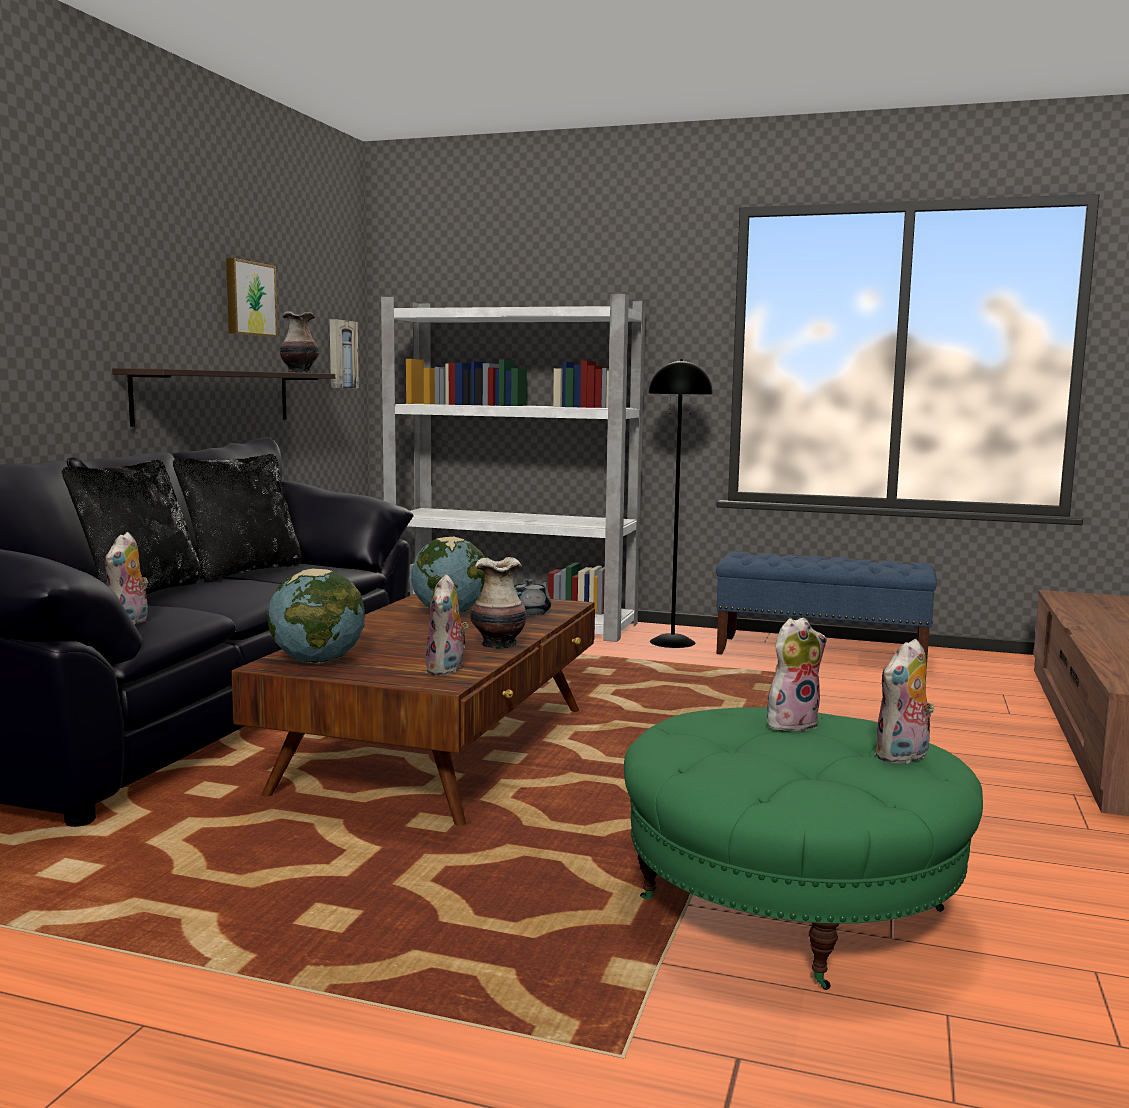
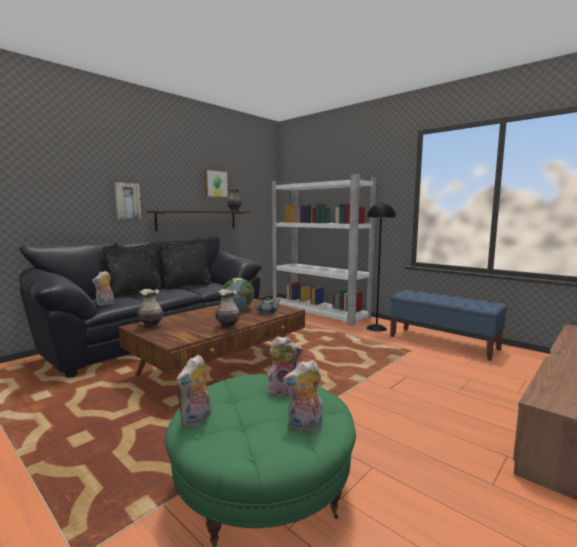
camera: 25 degrees right, 0 degrees up
globe [267,568,365,664] -> vase [137,289,163,329]
picture [330,319,359,388] -> picture moved to [115,182,141,219]
plush toy [426,574,469,676] -> plush toy moved to [176,355,211,428]

